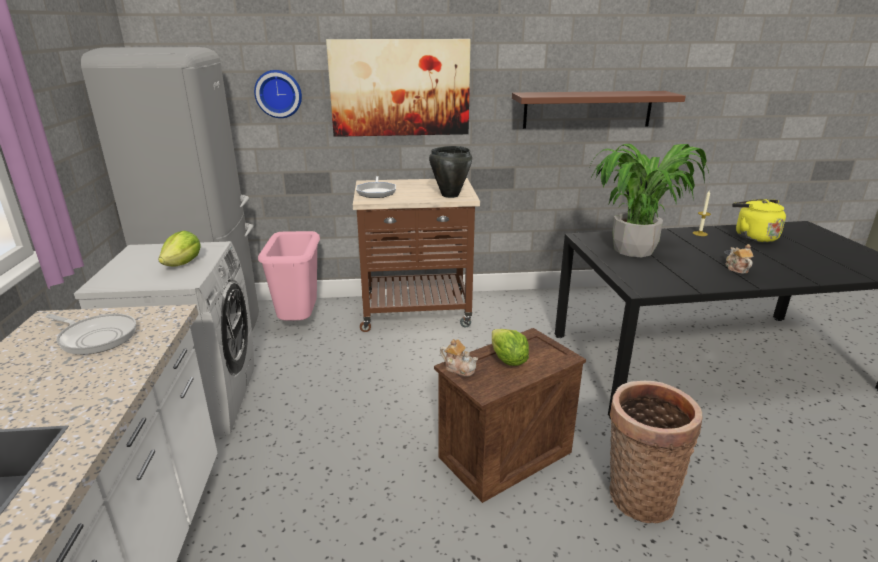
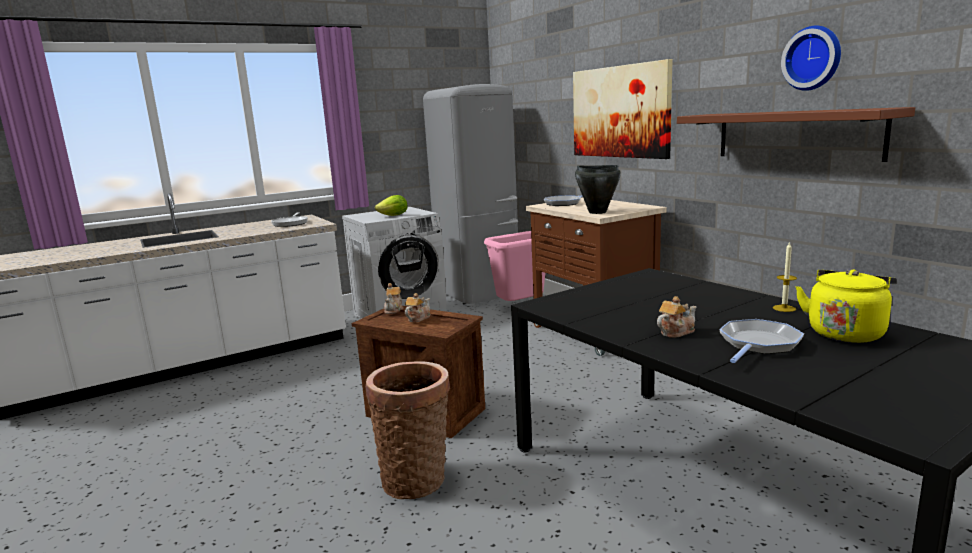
camera: 65 degrees right, 10 degrees down
wall clock [254,70,302,118] -> wall clock moved to [781,26,841,91]
lettuce [492,329,529,366] -> teapot [405,293,431,322]
potted plant [589,144,710,257] -> none
none -> frying pan [719,319,804,363]

